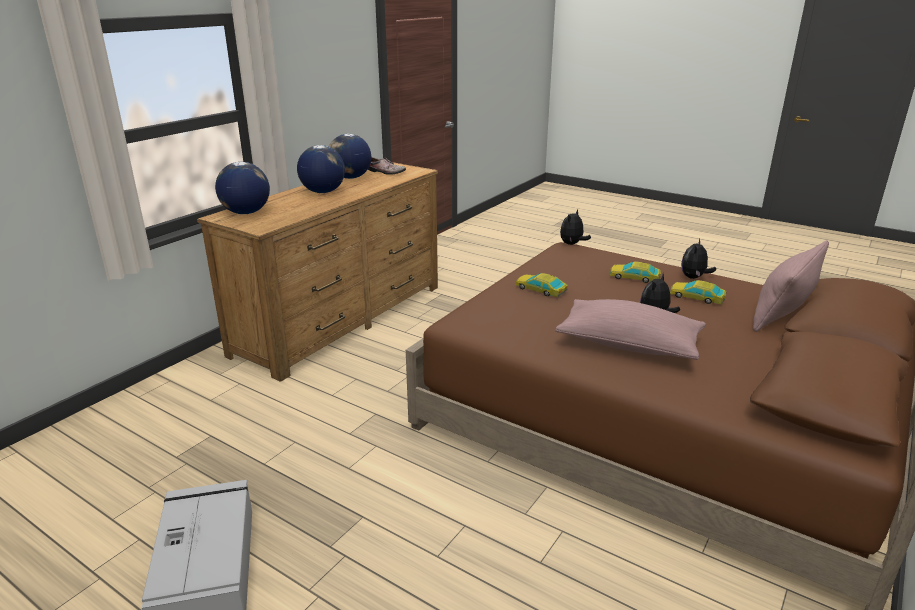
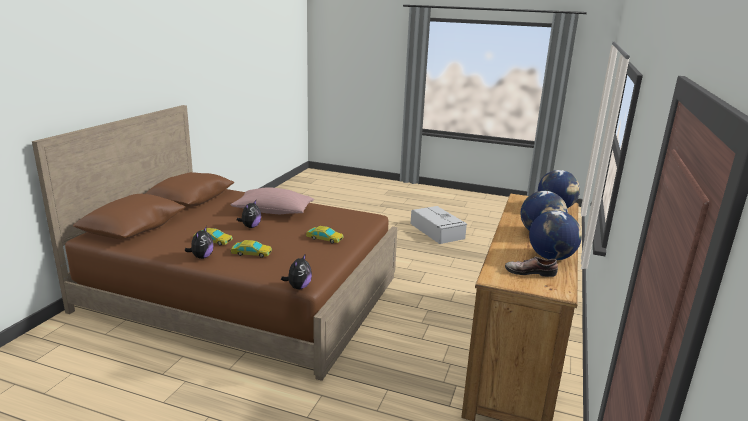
camera: 165 degrees right, 5 degrees down
pink pillow [753,240,829,332] -> none

